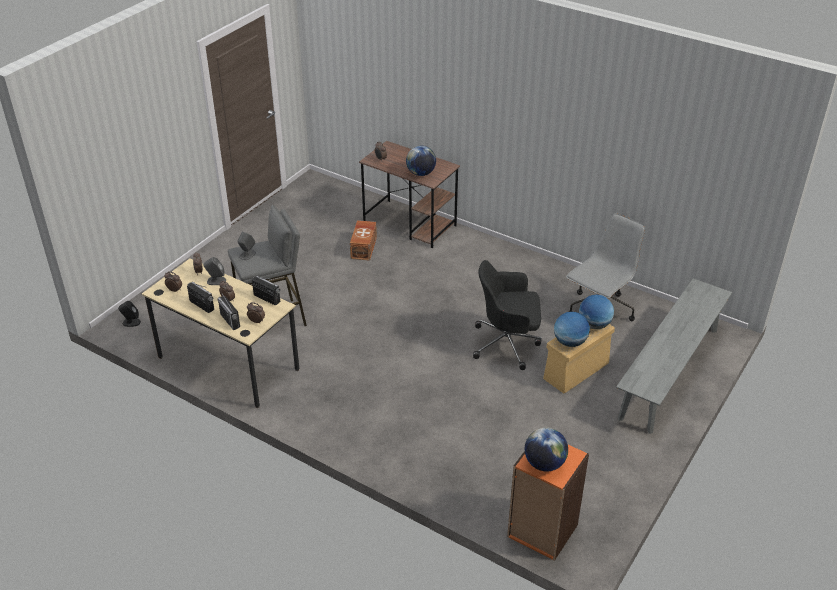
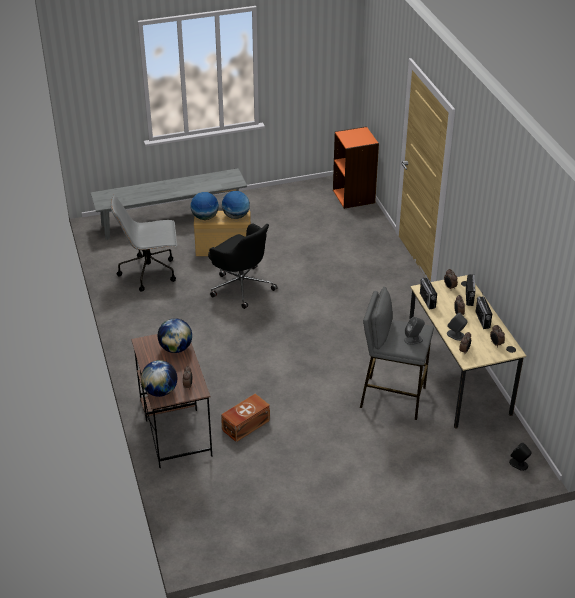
camera: 140 degrees left, 0 degrees up
globe [525,428,568,471] -> globe moved to [141,360,177,397]

